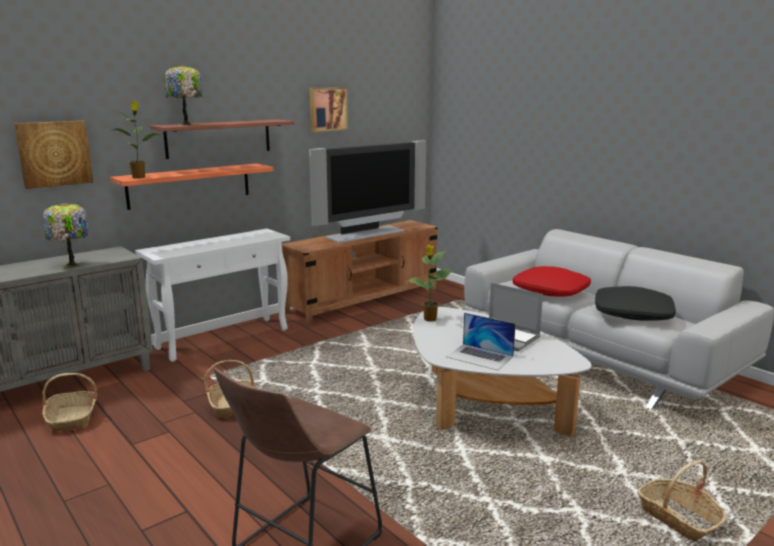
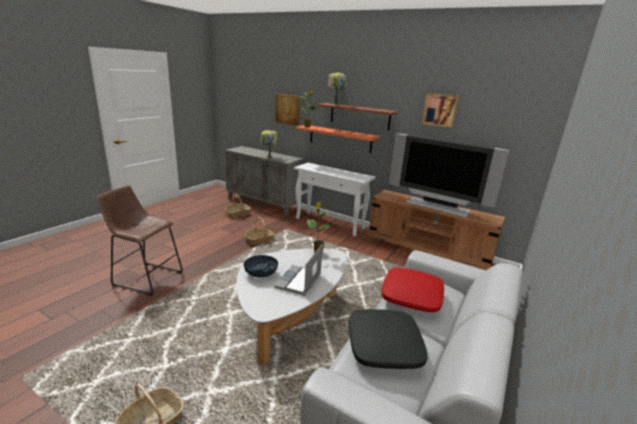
camera: 70 degrees right, 5 degrees up
laptop [446,313,516,370] -> bowl [244,255,278,277]

